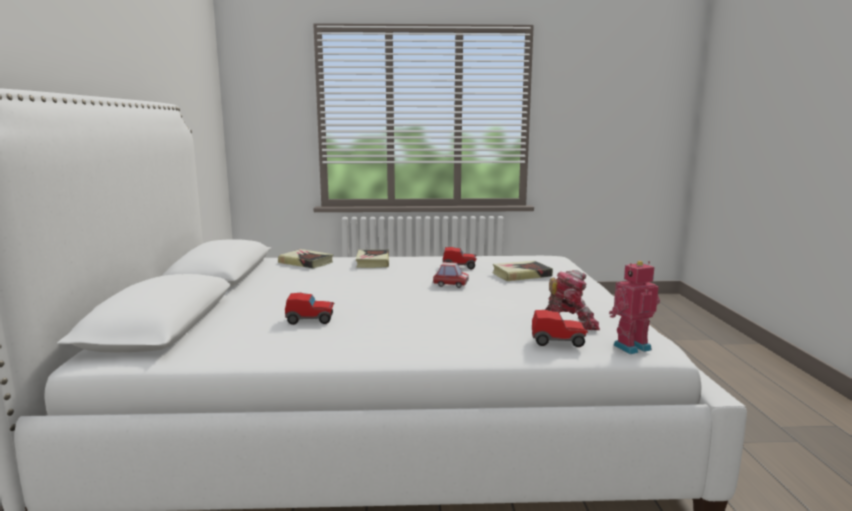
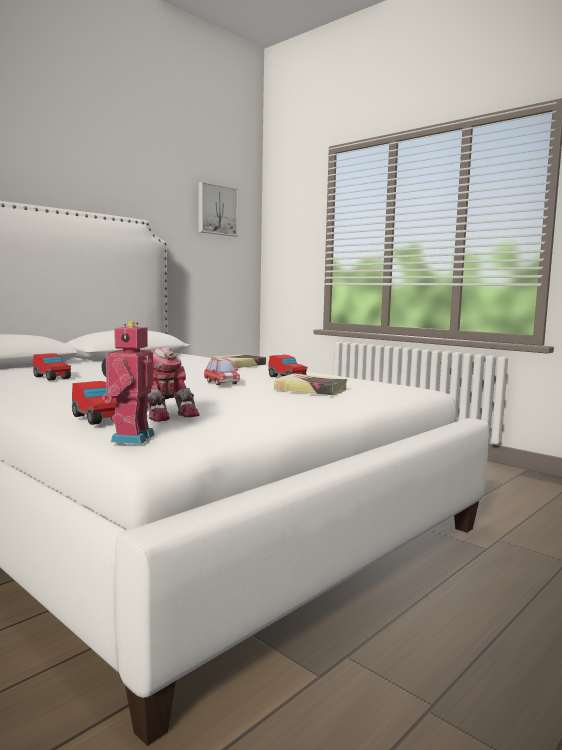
camera: 45 degrees right, 5 degrees down
book [278,249,333,268] -> none
toy robot [609,261,660,354] -> toy robot turned 105 degrees counterclockwise [102,321,155,444]
none -> picture [198,182,238,236]

